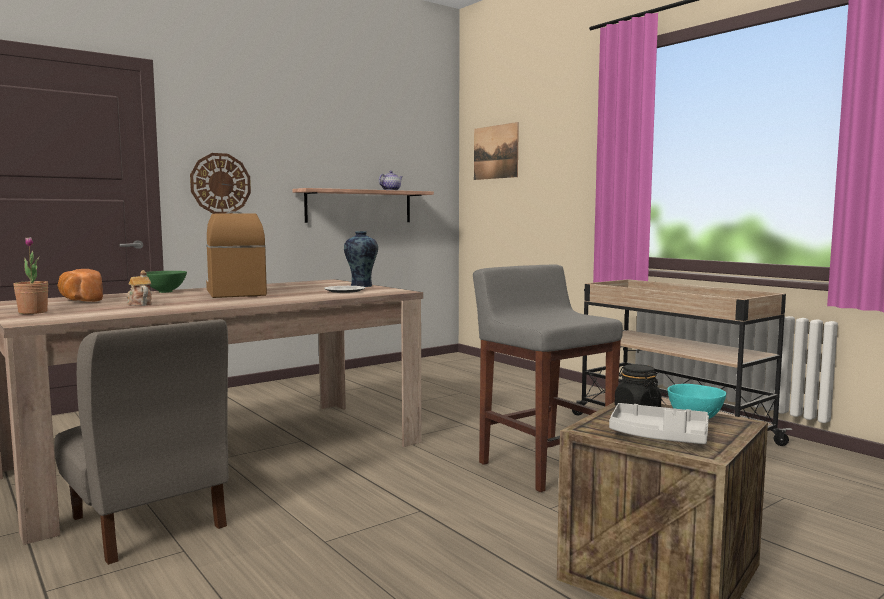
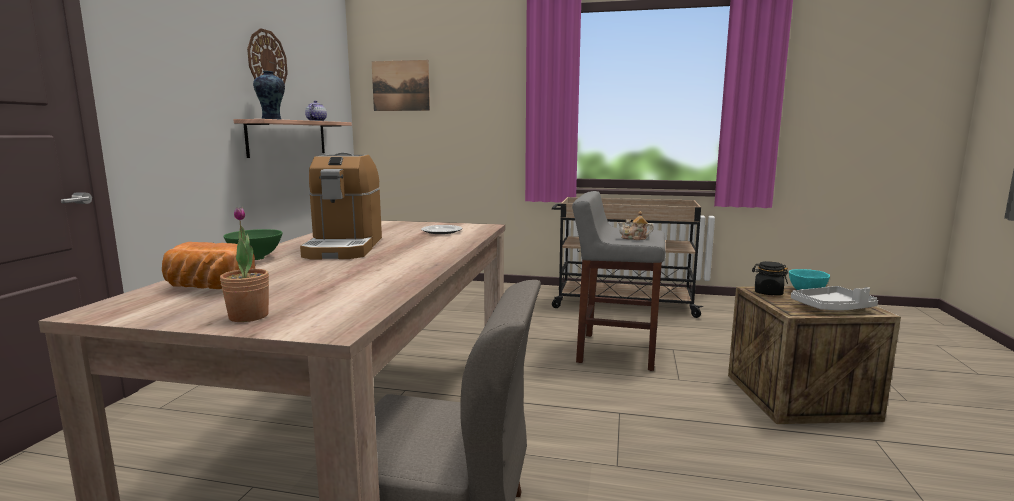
camera: 40 degrees left, 5 degrees up
teapot [127,270,152,306] -> teapot moved to [618,211,654,240]
wall clock [190,153,251,214] -> wall clock moved to [247,28,288,84]
coffee machine [206,211,267,298] -> coffee machine turned 120 degrees counterclockwise [300,153,382,260]
vase [344,231,378,287] -> vase moved to [253,71,285,119]

